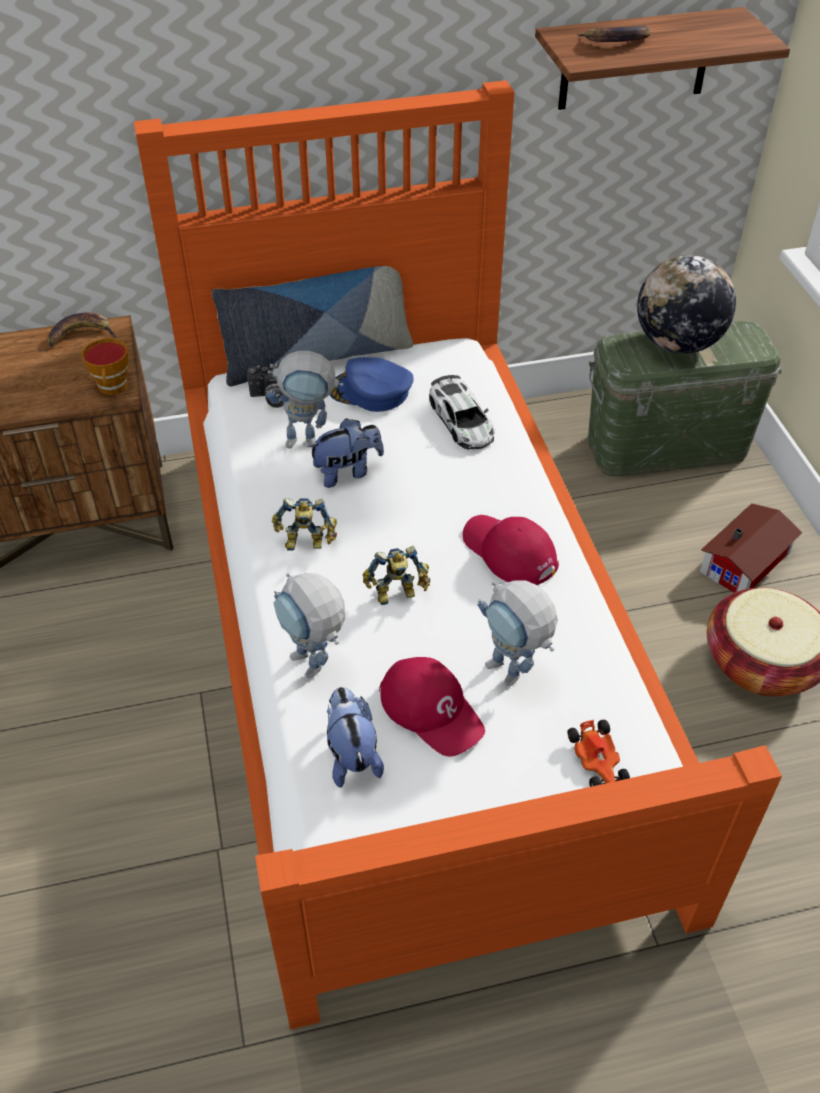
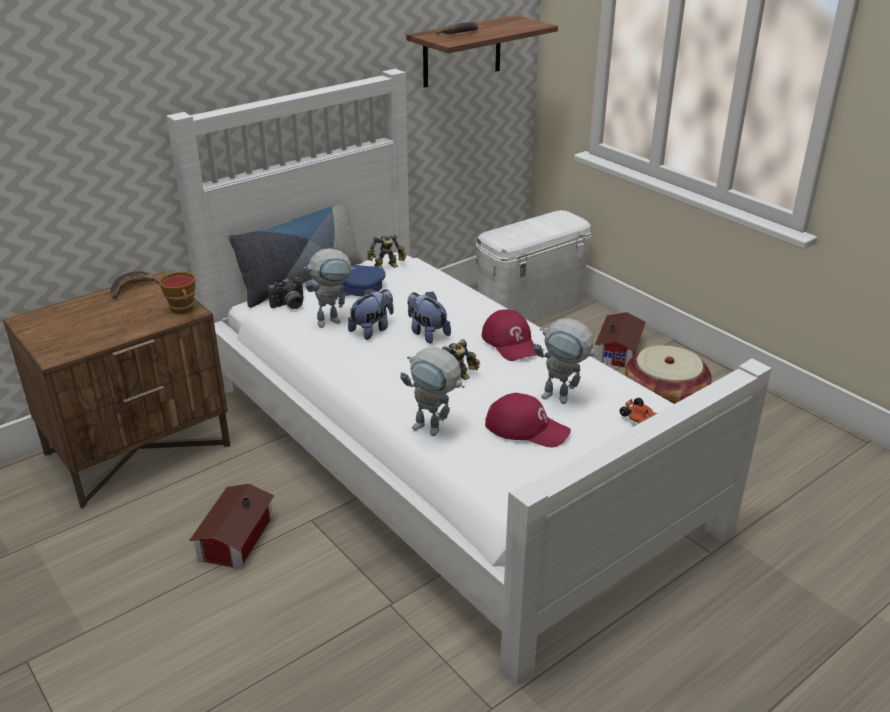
camera: 25 degrees left, 15 degrees down
orange bed [134,80,782,1030] -> white bed [166,69,772,686]
toy robot [272,498,337,551] -> toy robot moved to [367,234,406,269]
plush toy [327,687,384,788] -> plush toy moved to [408,292,451,344]
toy car [429,375,494,450] -> none
red cap [462,515,559,585] -> red cap turned 135 degrees counterclockwise [482,309,537,361]
green storage box [588,321,781,477] -> white storage box [475,210,592,322]
globe [637,255,736,354] -> none
none -> toy house [189,484,274,569]

